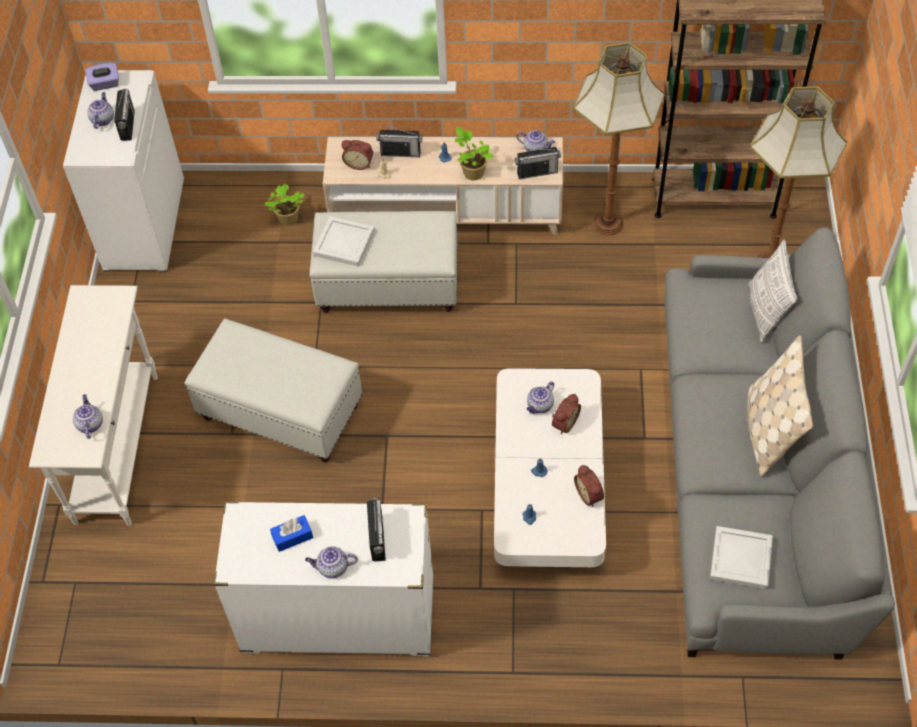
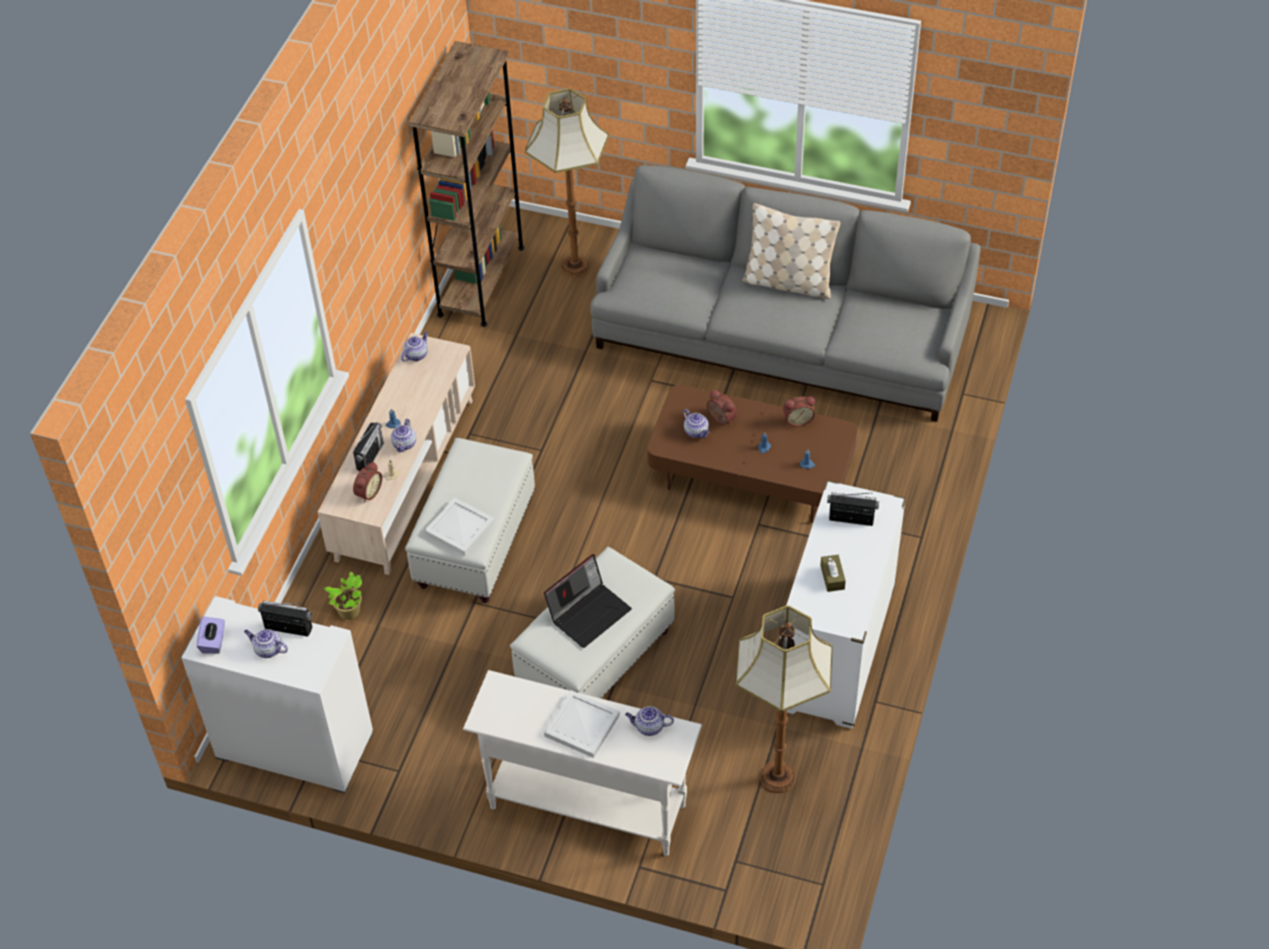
camera: 75 degrees left, 5 degrees down
blue tissue box [270,515,313,552] -> brown tissue box [820,555,846,592]
teapot [305,546,358,578] -> teapot moved to [391,419,416,452]
potted plant [455,127,494,180] -> none
white coffee table [494,368,606,567] -> brown coffee table [647,385,857,523]
radio [515,147,561,179] -> none
floor lamp [573,42,665,235] -> floor lamp moved to [736,605,833,793]
white tray [710,526,773,589] -> white tray moved to [544,690,620,758]
pillow [749,240,798,343] -> none
none -> laptop [544,554,632,648]

